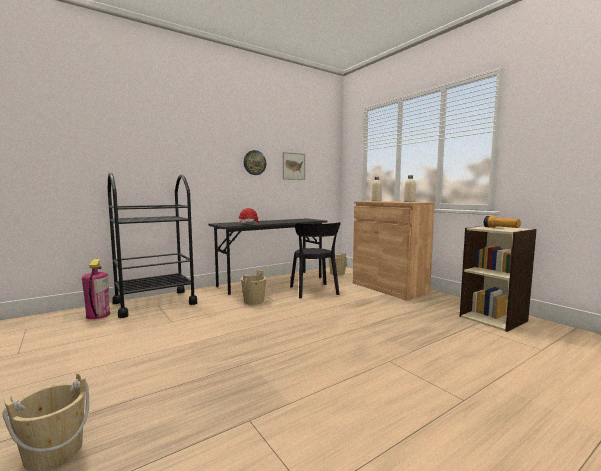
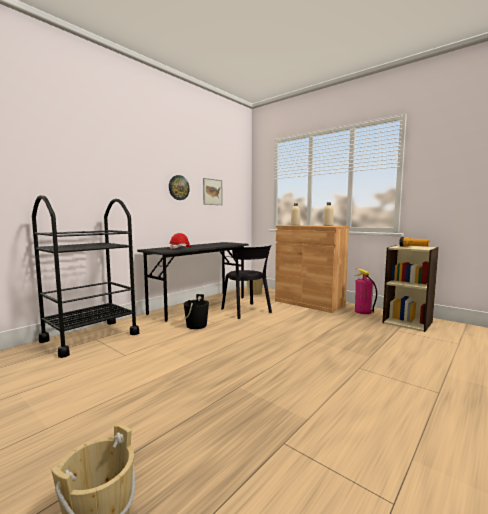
camera: 15 degrees left, 0 degrees up
fire extinguisher [82,259,110,319] -> fire extinguisher moved to [355,268,377,314]
beige bucket [241,270,266,305] -> black bucket [184,294,209,329]

